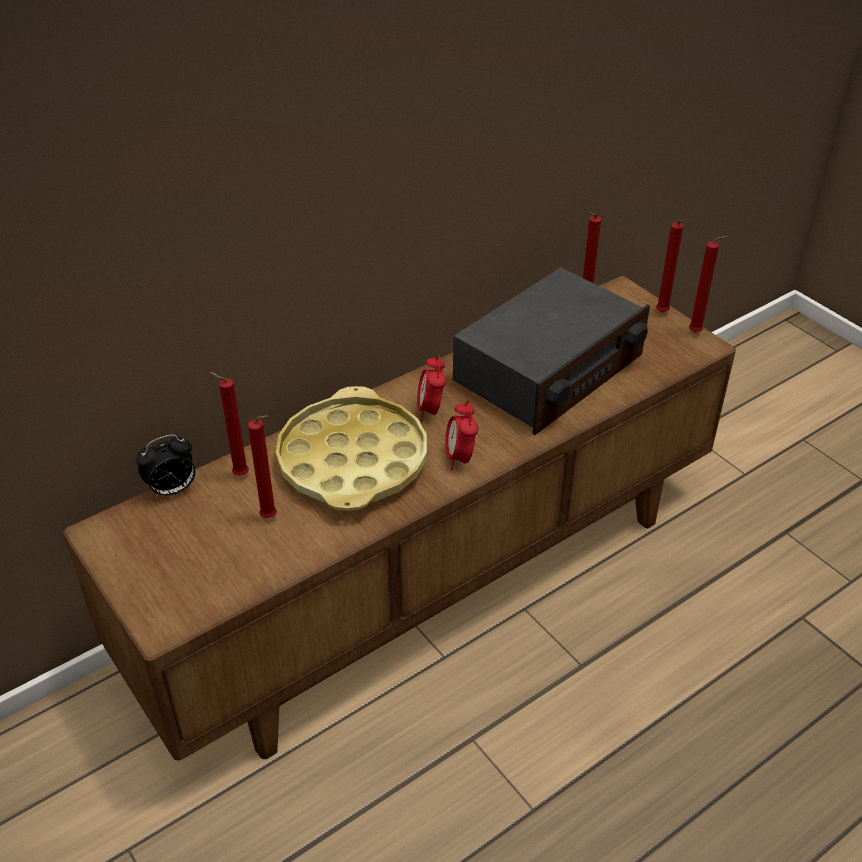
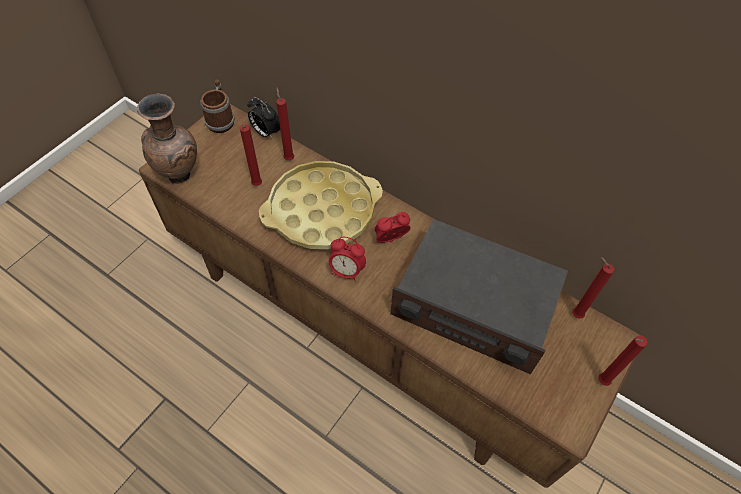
camera: 70 degrees right, 15 degrees up
alarm clock [445,400,479,470] -> alarm clock turned 135 degrees counterclockwise [329,237,366,282]
red candle [689,236,728,333] -> none
none -> brown vase [137,93,197,184]
none -> mug [200,80,235,133]

